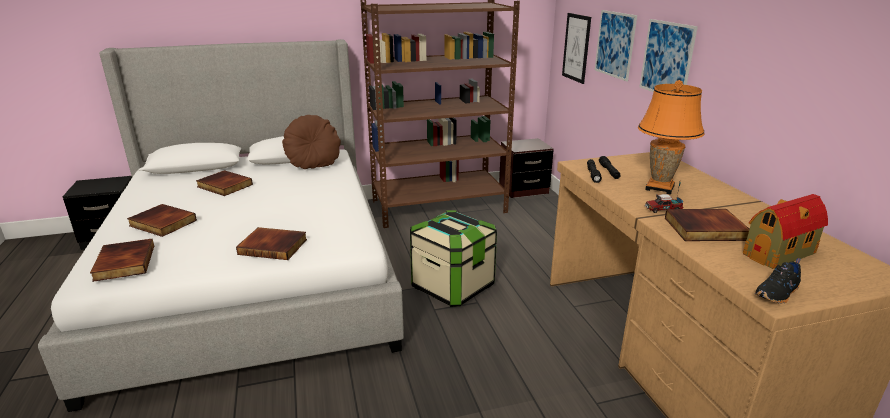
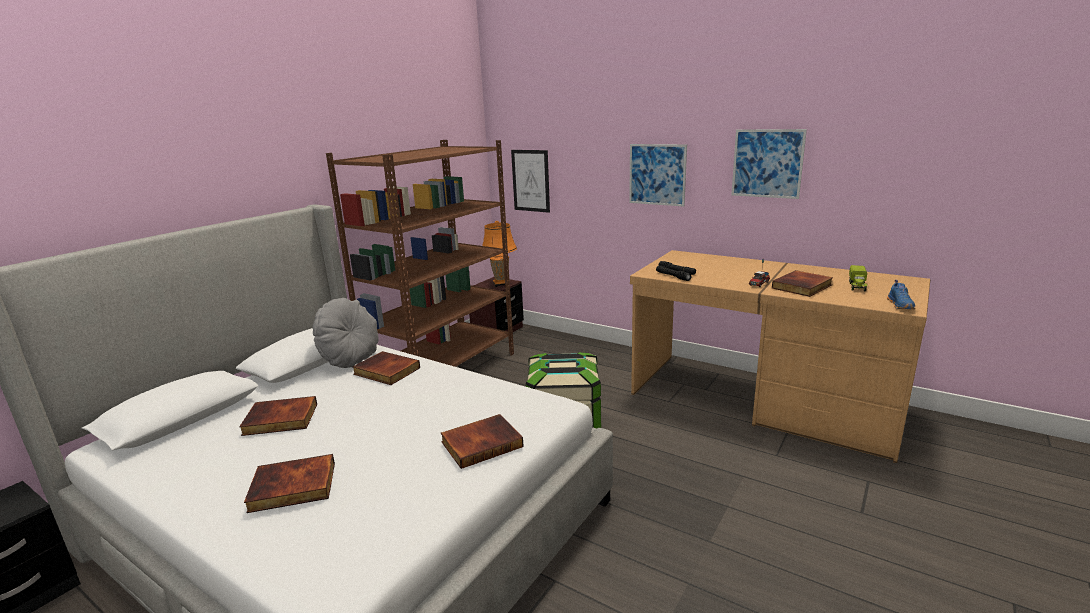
camera: 40 degrees left, 5 degrees down
book [90,239,154,282] -> book moved to [353,351,420,385]
brown pillow [282,115,341,169] -> grey pillow [313,298,378,368]
picture [595,10,637,81] -> picture moved to [731,129,807,199]
orange table lamp [638,80,705,194] -> orange table lamp moved to [482,221,517,287]
toy house [743,194,828,269] -> toy truck [849,265,867,292]
black shoe [755,258,801,304] -> blue shoe [887,280,915,309]

